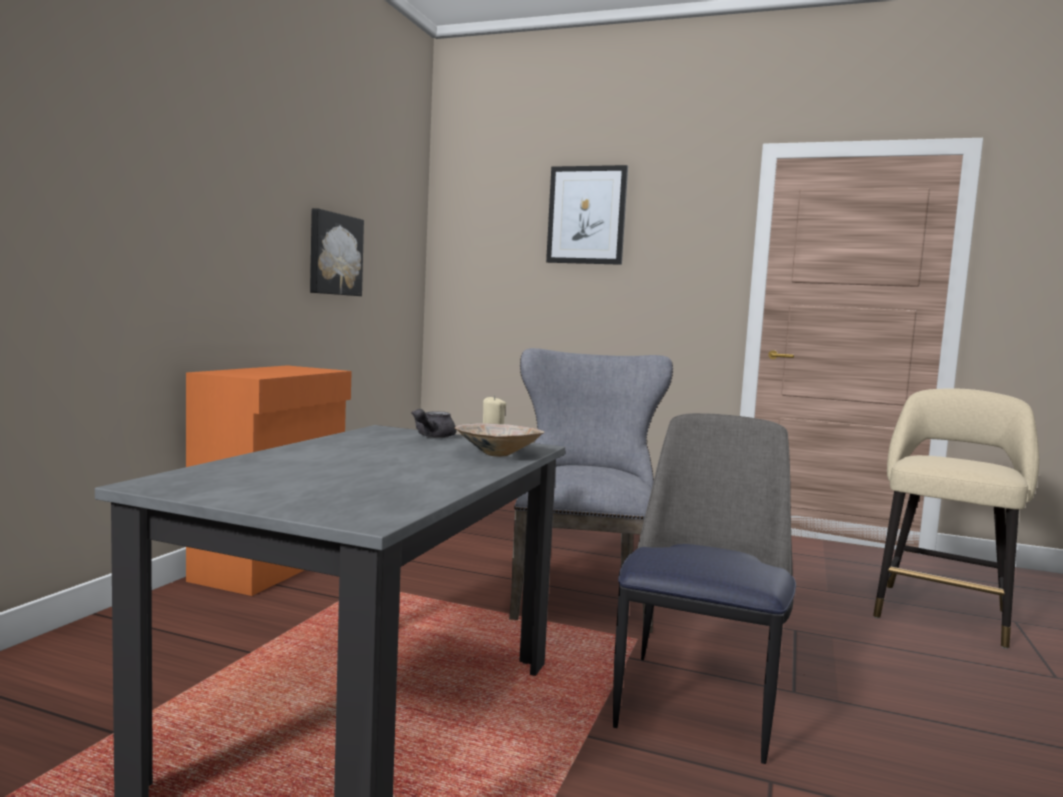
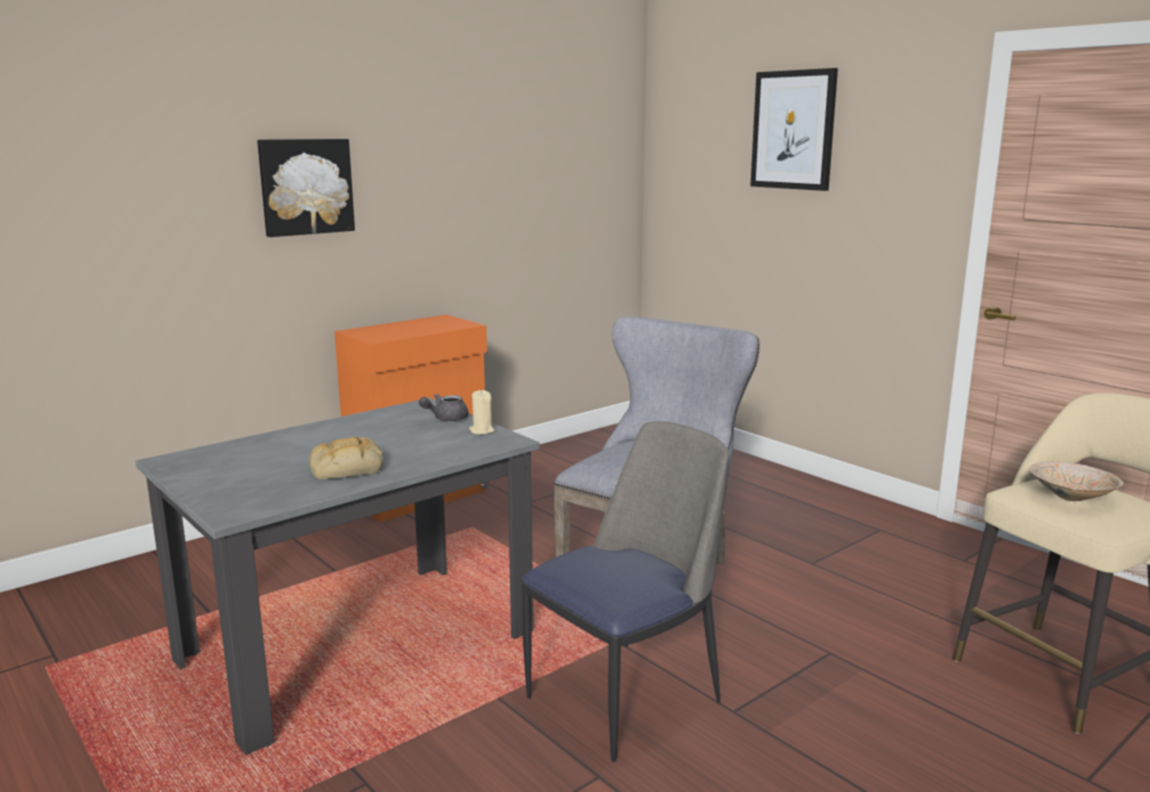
camera: 30 degrees right, 10 degrees up
picture [310,208,364,296] -> picture moved to [257,139,355,237]
beige bowl [455,423,545,457] -> beige bowl moved to [1029,462,1124,501]
none -> bread [309,437,383,479]

